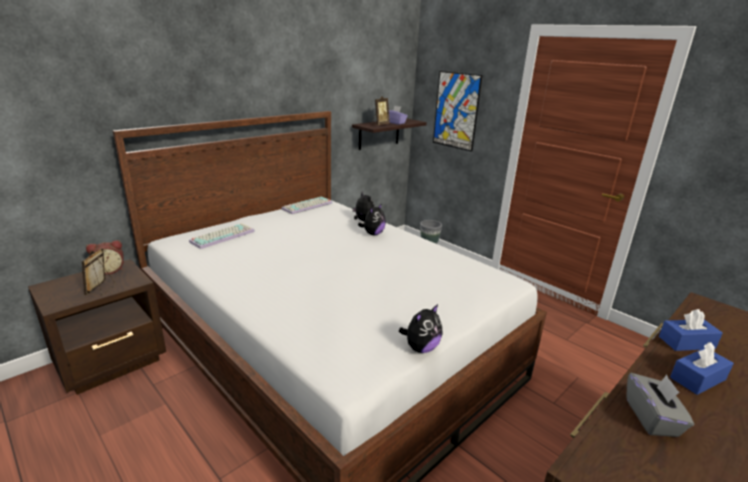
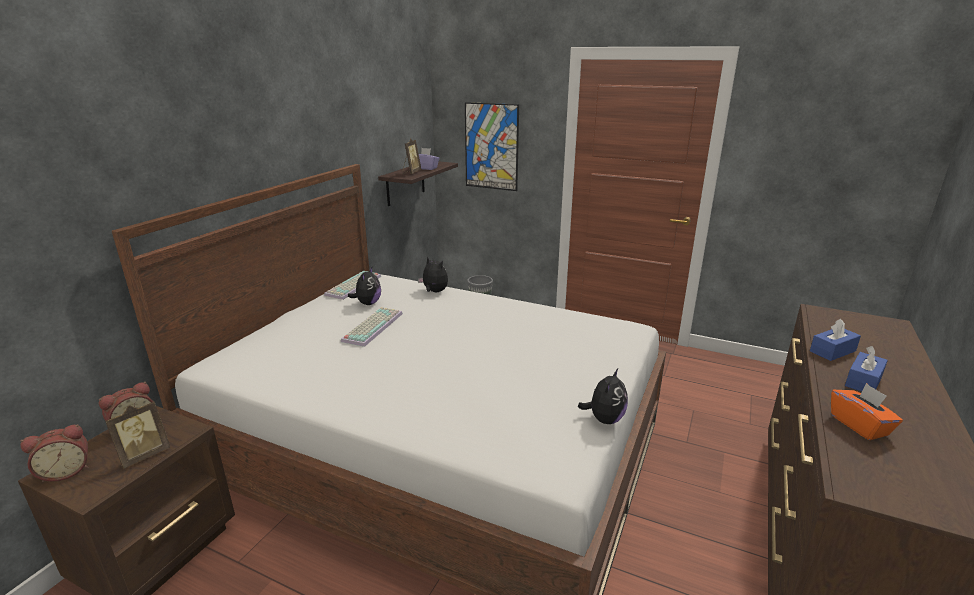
camera: 20 degrees left, 0 degrees up
picture frame [82,248,115,295] -> picture frame turned 120 degrees counterclockwise [105,401,170,469]
keyboard [189,223,255,249] -> keyboard moved to [341,307,403,347]
plush toy [358,203,386,235] -> plush toy moved to [348,267,381,305]
grey tissue box [627,373,694,437] -> orange tissue box [831,383,903,440]
none -> alarm clock [20,424,89,482]

